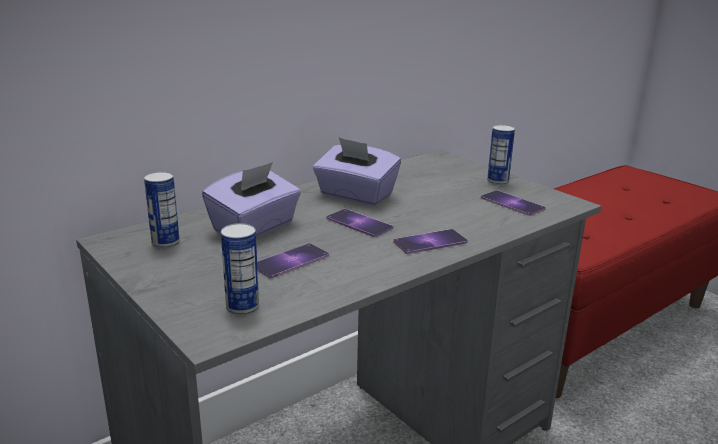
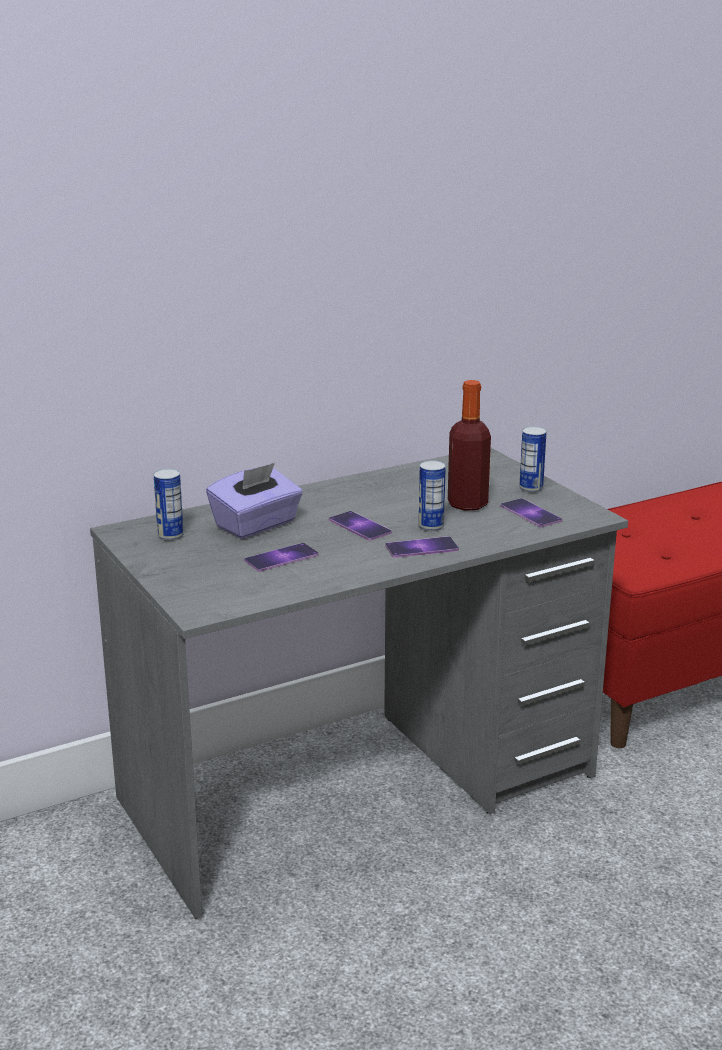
camera: 10 degrees right, 0 degrees up
can [221,223,259,316] -> can moved to [419,460,446,531]
purple tissue box [313,137,401,206] -> none
none -> bottle [448,380,491,511]

